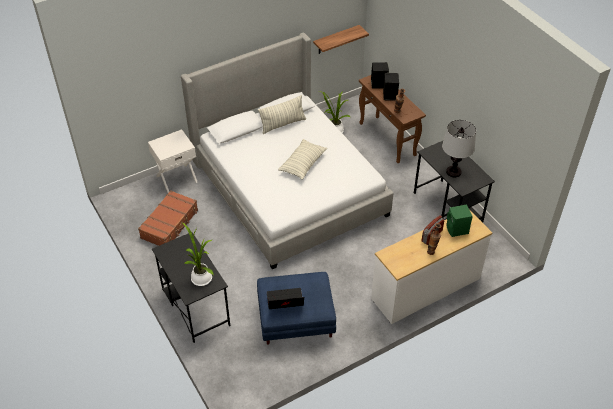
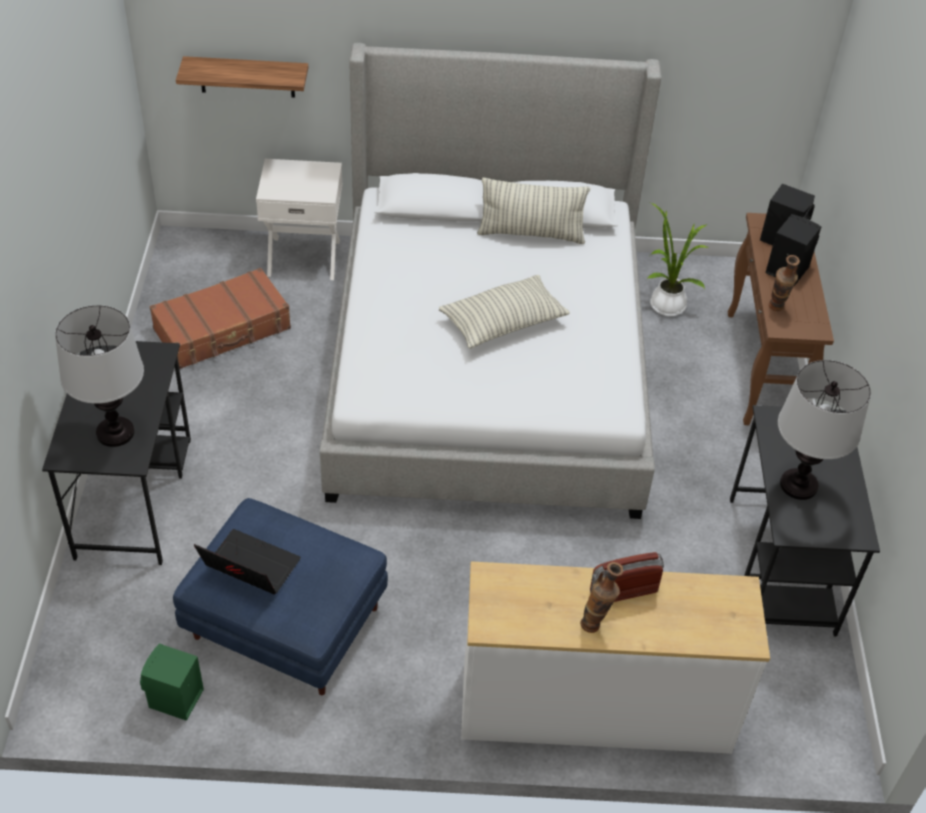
camera: 30 degrees right, 0 degrees up
potted plant [182,222,214,286] -> table lamp [55,305,144,447]
shelf [313,25,369,54] -> shelf moved to [176,56,308,98]
green speaker [446,204,473,237] -> green speaker moved to [140,643,204,721]

